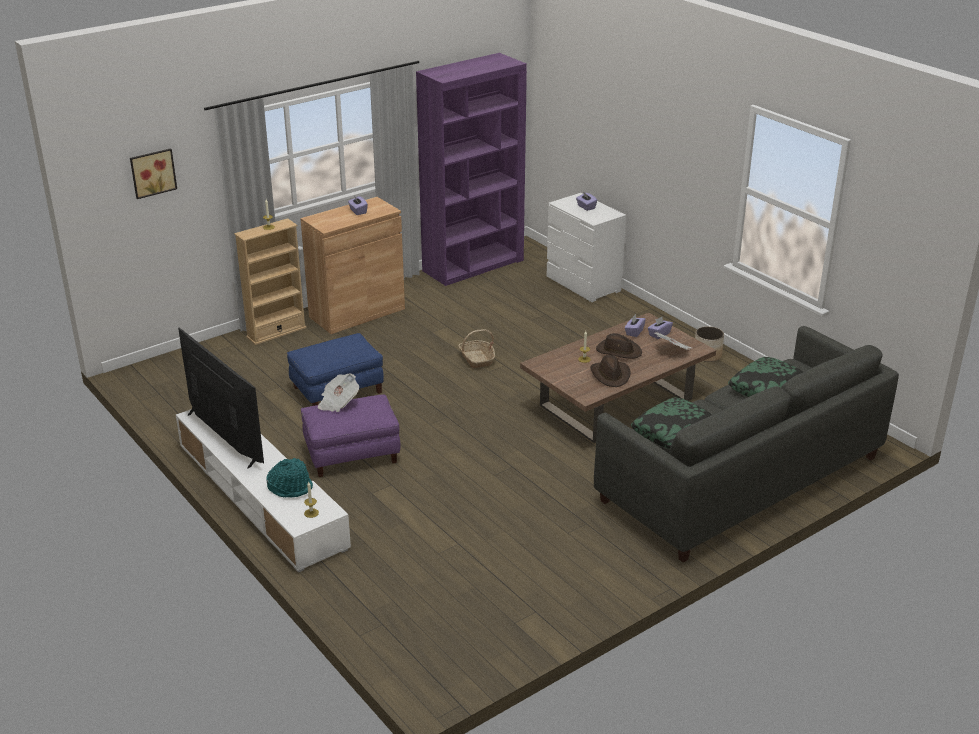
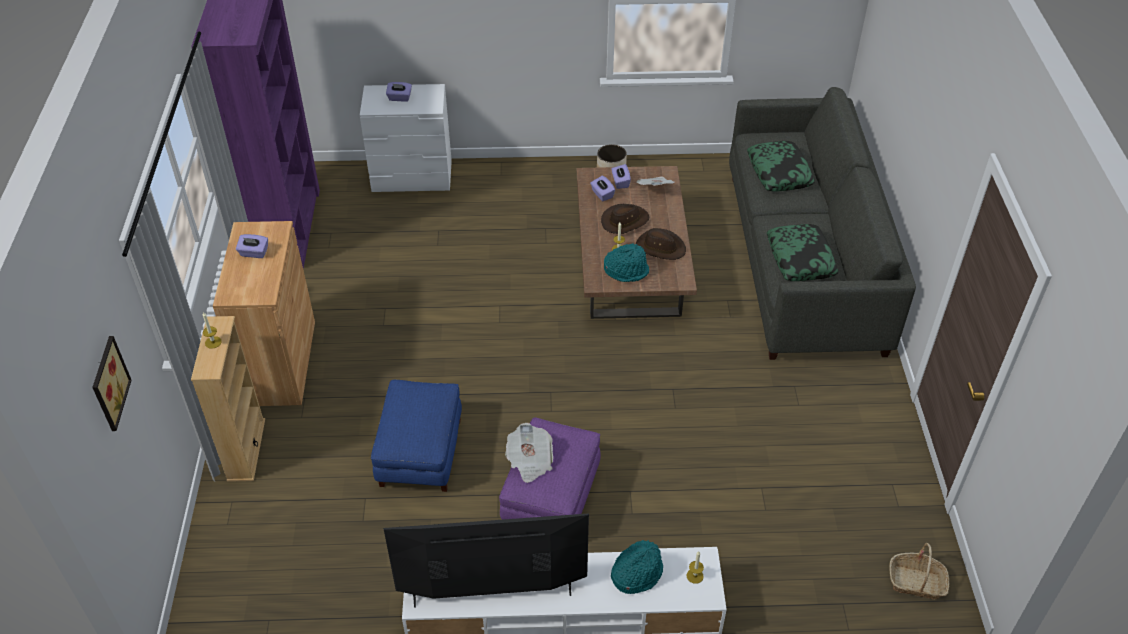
camera: 55 degrees left, 15 degrees up
basket [458,330,495,368] -> basket moved to [889,543,949,599]
none -> turquoise hat [604,243,649,282]

